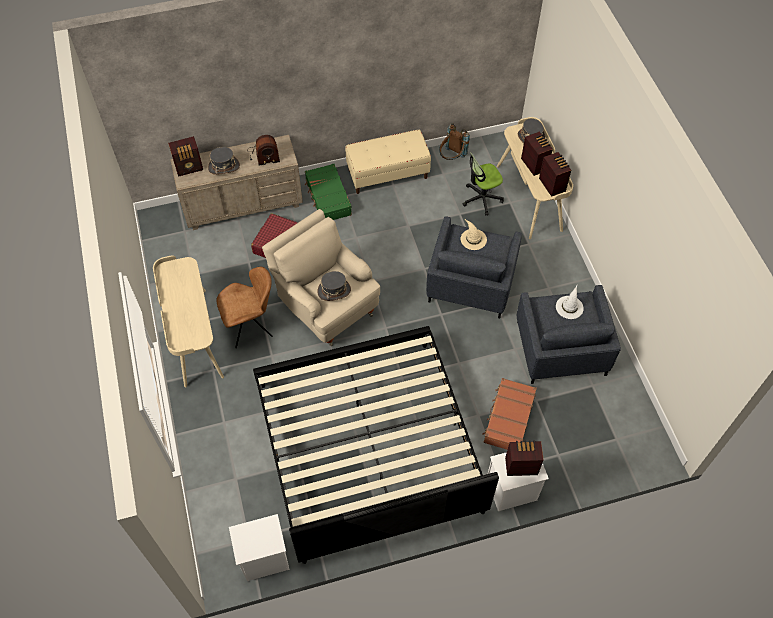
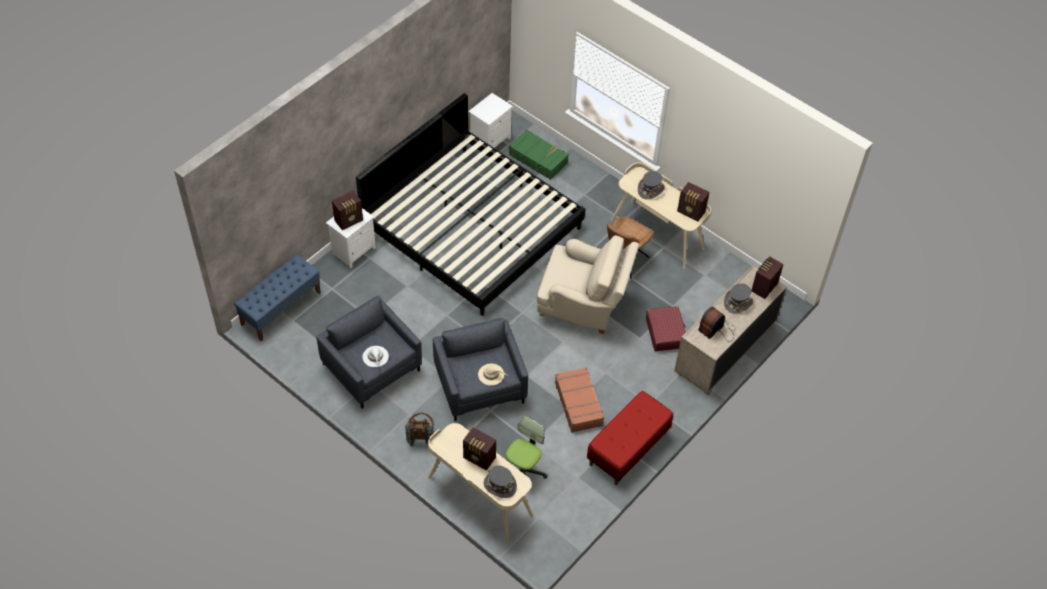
camera: 145 degrees right, 5 degrees down
green suitcase [305,164,352,220] -> green suitcase moved to [509,129,569,180]
grey hat [317,271,351,301] -> grey hat moved to [638,171,665,199]
beige bench [345,130,431,194] -> red bench [587,391,673,485]
brown backpack [439,123,470,160] -> brown backpack moved to [405,413,434,446]
brown suitcase [482,378,537,450] -> brown suitcase moved to [555,368,604,433]
radio [539,152,571,197] -> radio moved to [677,182,710,221]
none -> blue bench [234,254,321,341]

